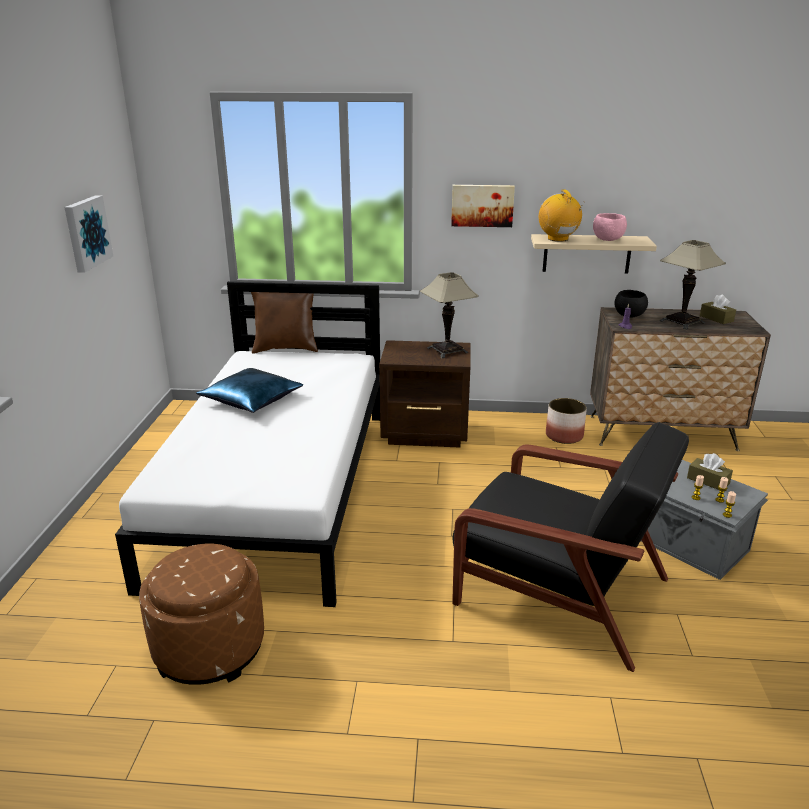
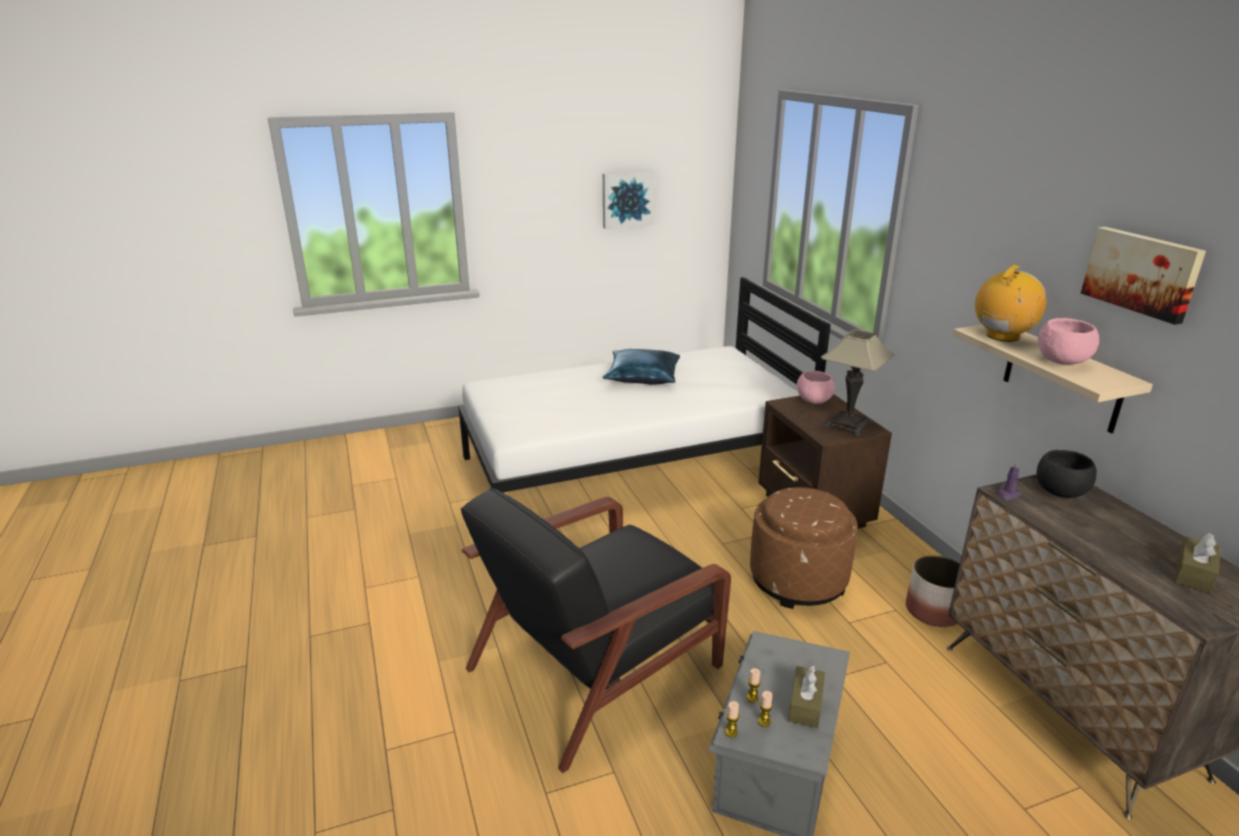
camera: 65 degrees right, 0 degrees up
brown ottoman [139,544,264,685] -> brown ottoman moved to [750,487,858,609]
brown pillow [251,292,318,354] -> none
picture [451,185,515,227] -> picture moved to [1081,227,1206,325]
black armchair [452,422,689,672] -> black armchair turned 45 degrees clockwise [461,488,731,773]
table lamp [659,240,726,330] -> none
none -> pink bowl [797,371,835,404]

